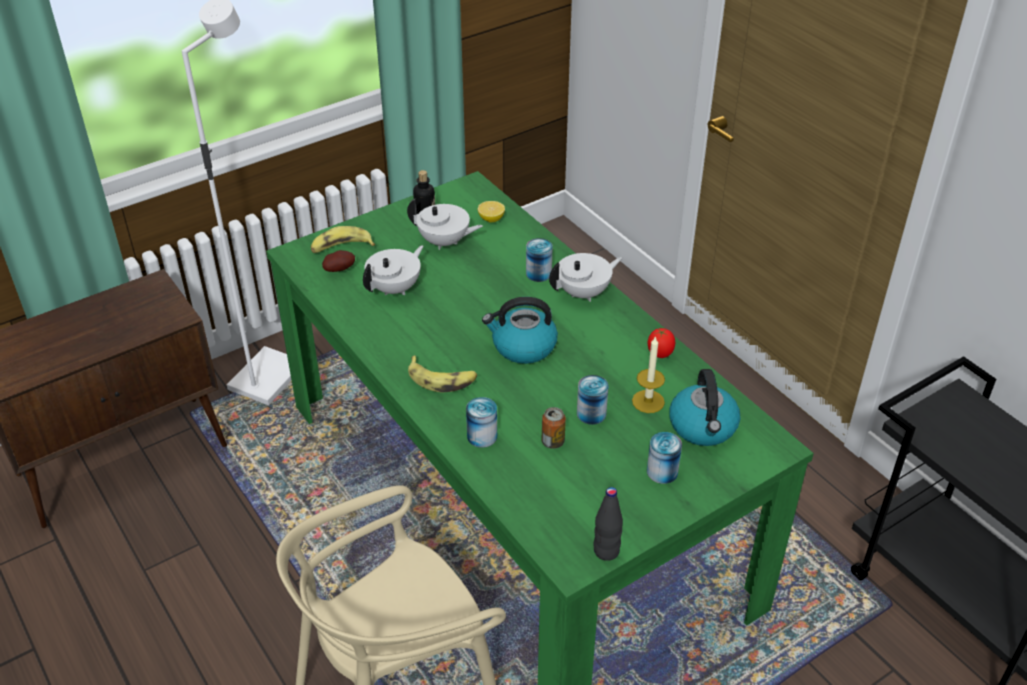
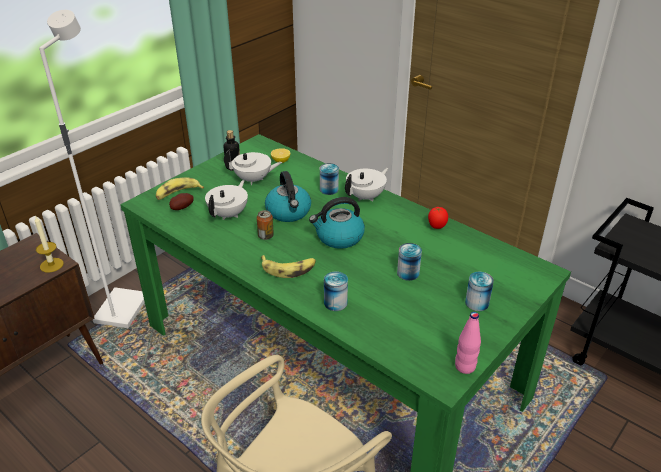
camera: 15 degrees left, 5 degrees down
can [541,407,566,449] -> can moved to [257,210,274,240]
black bottle [594,487,623,561] -> pink bottle [455,312,481,374]
candle [632,336,665,413] -> candle moved to [35,215,64,273]
kettle [669,369,740,446] -> kettle moved to [265,171,311,222]

